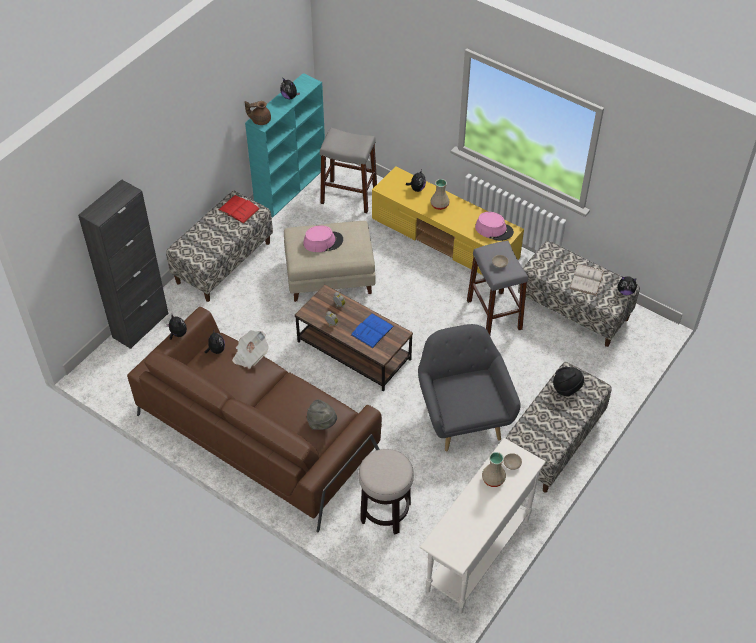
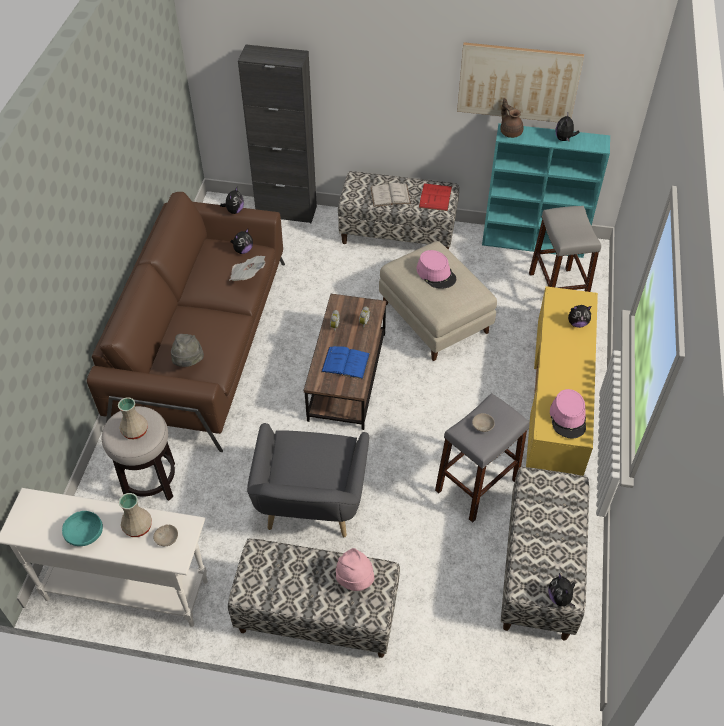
camera: 65 degrees right, 0 degrees up
grey armchair [418,324,521,451] -> grey armchair turned 135 degrees clockwise [247,423,369,537]
beige vase [430,179,450,210] -> beige vase moved to [118,397,148,439]
black hat [553,367,584,397] -> pink hat [336,548,375,591]
white book [570,264,604,296] -> white book moved to [371,183,411,207]
none -> turquoise bowl [62,511,103,546]
none -> picture [457,42,584,122]

